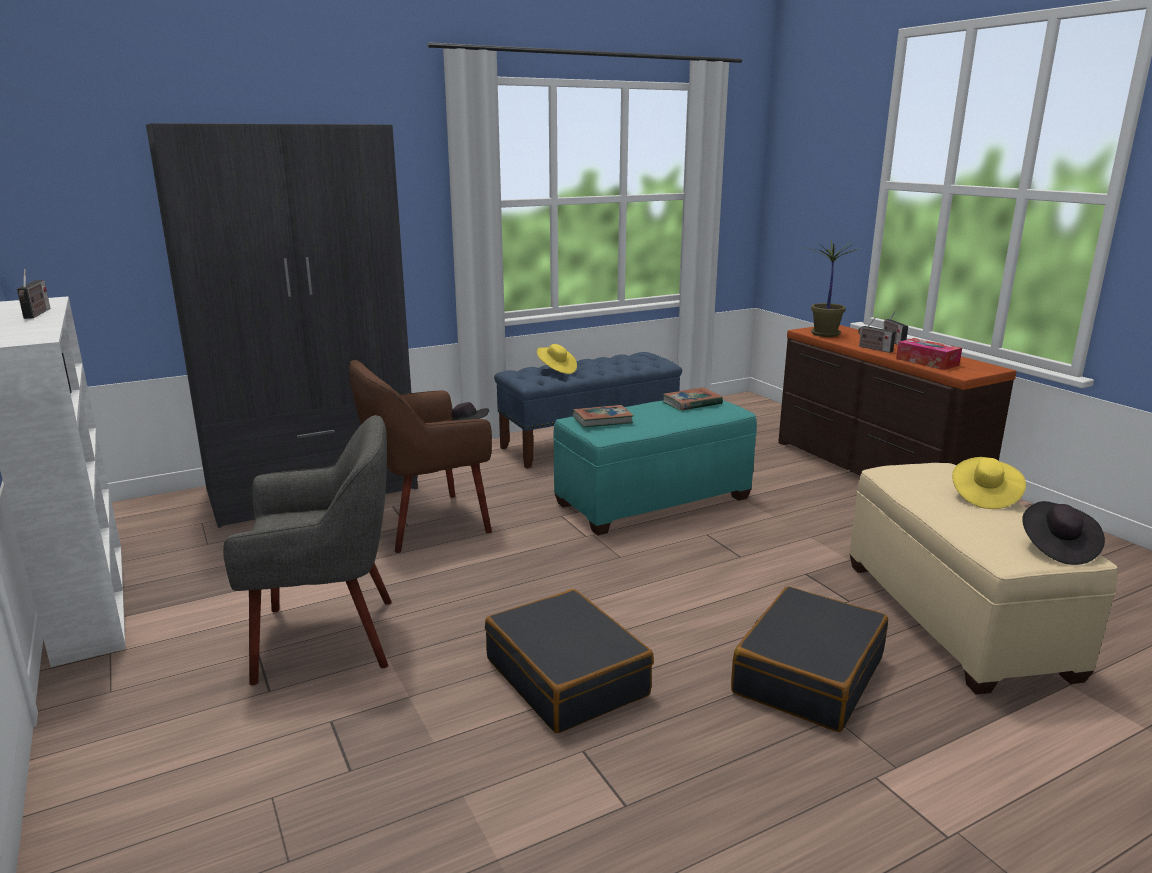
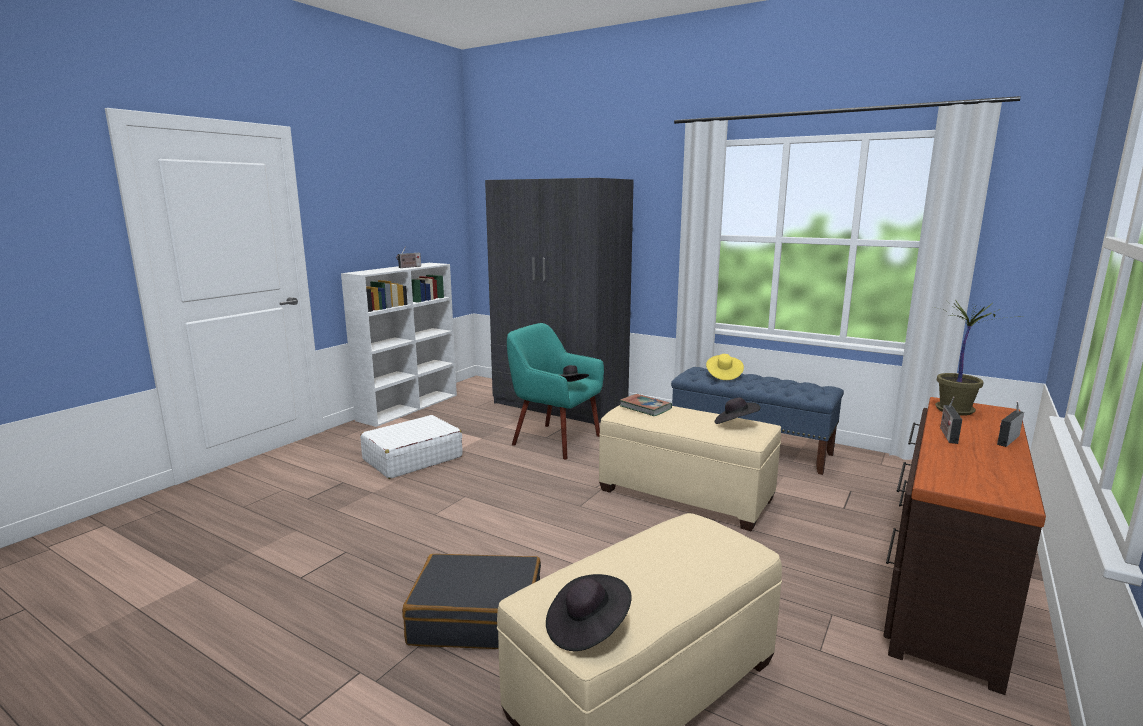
camera: 60 degrees right, 5 degrees down
grey armchair [223,415,392,685] -> white suitcase [360,415,463,479]
brown armchair [349,360,492,553] -> turquoise armchair [507,323,604,460]
black suitcase [485,589,654,733] -> none
turquoise ottoman [553,400,757,536] -> beige ottoman [599,405,781,531]
book [662,387,723,411] -> black hat [714,398,761,424]
tissue box [896,338,962,370] -> none
yellow hat [952,457,1026,509] -> none

